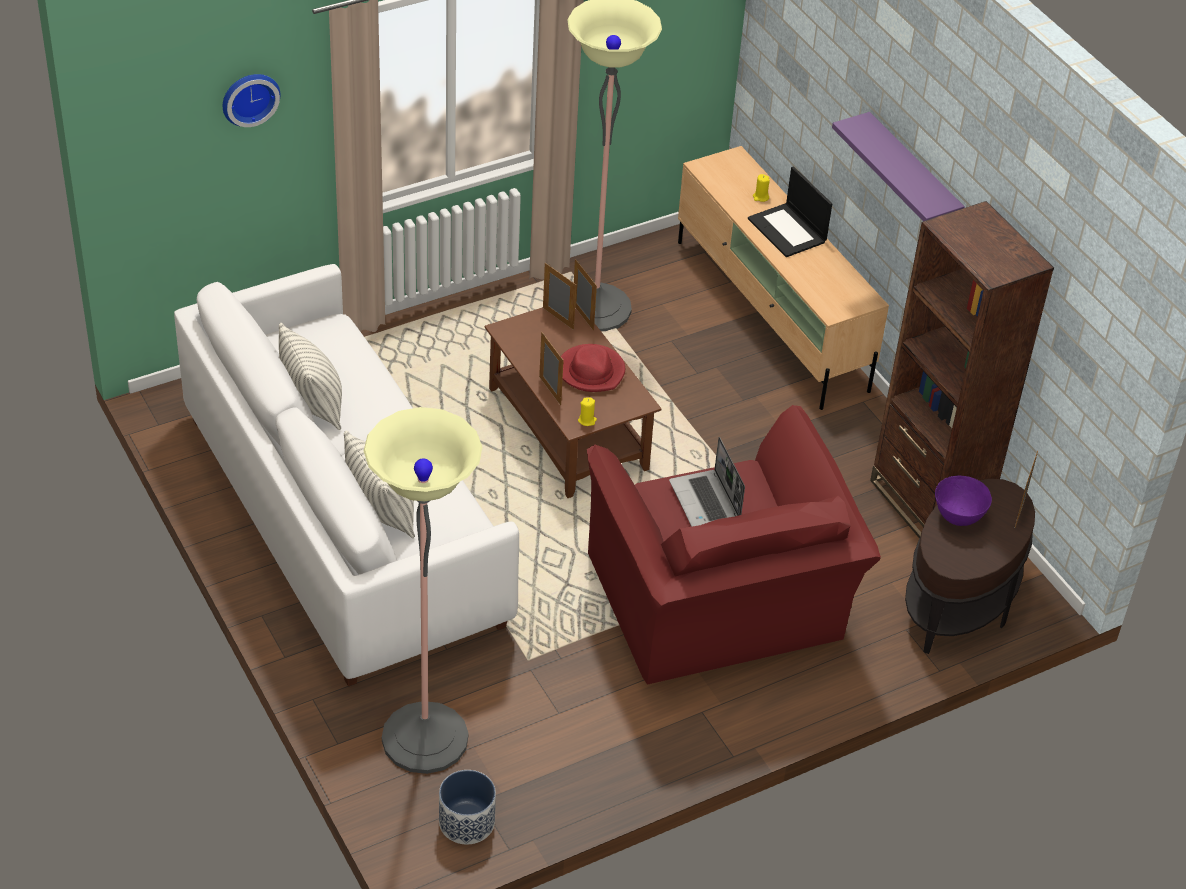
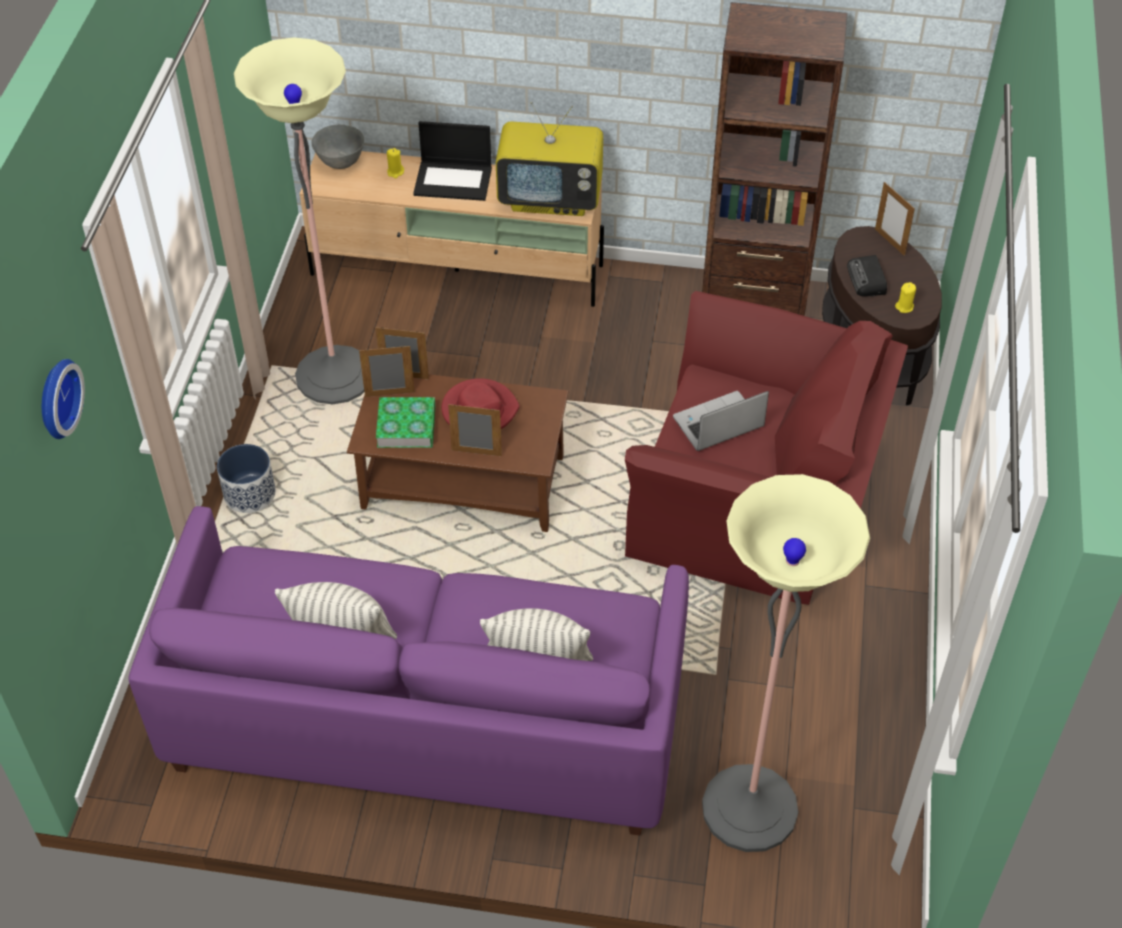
camera: 50 degrees left, 5 degrees up
white sofa [174,264,519,687] -> purple sofa [128,506,689,836]
planter [439,770,496,845] -> planter moved to [217,444,276,513]
yellow candle [578,397,597,426] -> yellow candle moved to [895,282,916,313]
laptop [669,437,745,527] -> laptop turned 135 degrees clockwise [673,391,769,451]
purple shelf [832,112,965,221] -> none
purple bowl [935,475,992,526] -> radio [847,255,887,296]
none -> grey bowl [311,124,364,169]
none -> book [376,397,435,448]
none -> television [496,102,603,216]

